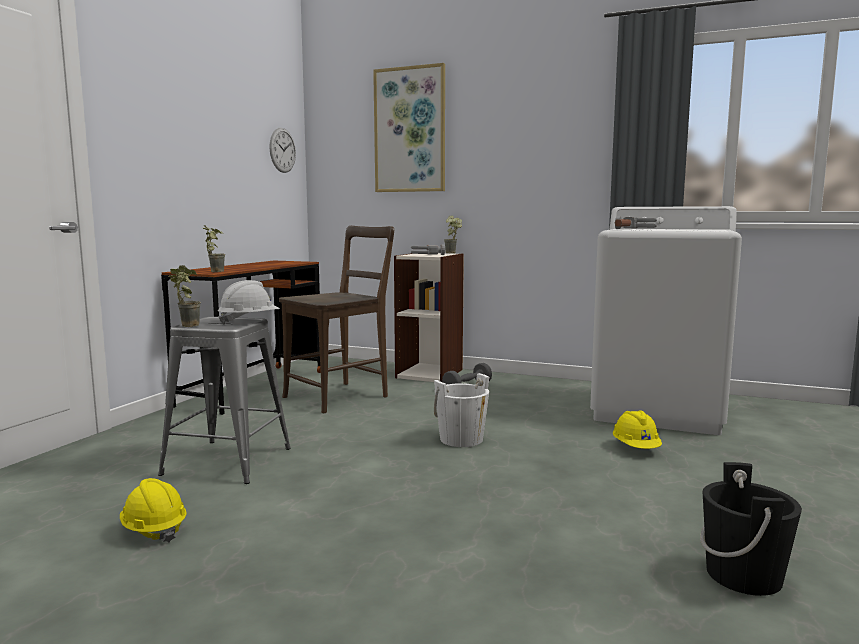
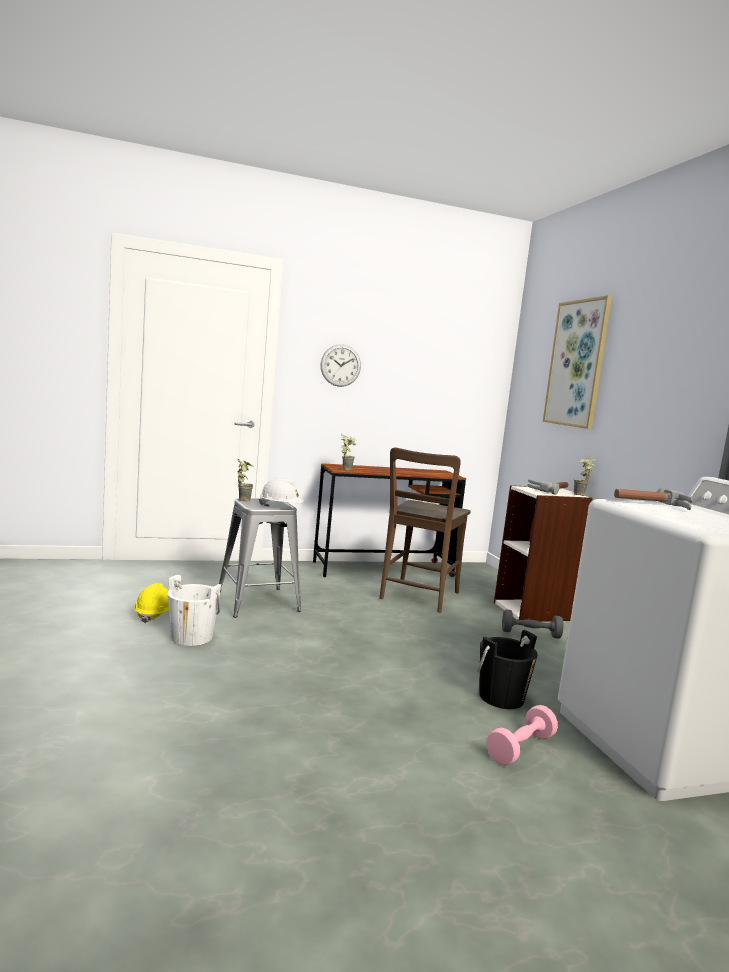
camera: 50 degrees right, 0 degrees up
wall clock [269,128,296,173] -> wall clock moved to [321,344,361,387]
brown chair [279,226,394,413] -> brown chair turned 105 degrees clockwise [380,447,471,613]
white bucket [434,373,489,447] -> white bucket moved to [168,575,221,646]
yellow hard hat [613,410,662,449] -> pink dumbbell [486,705,558,766]
black bucket [700,462,802,596] -> black bucket moved to [477,630,538,709]

